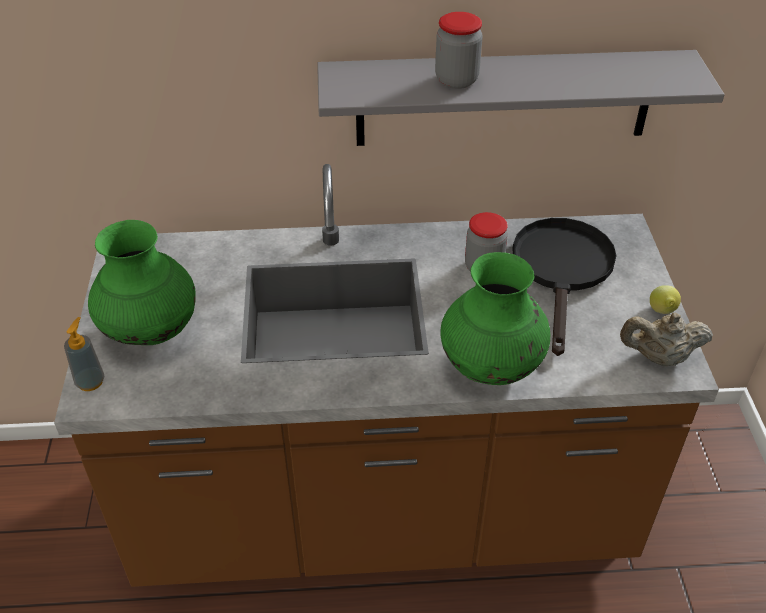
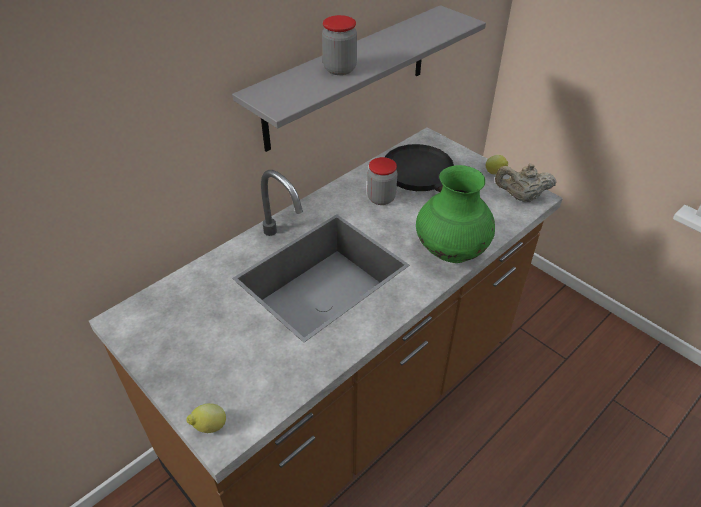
camera: 40 degrees left, 0 degrees up
soap dispenser [64,317,105,391] -> lemon [186,403,226,433]
green vase [88,220,196,345] -> none
beige teapot [620,312,713,366] -> beige teapot turned 45 degrees clockwise [495,164,556,202]

